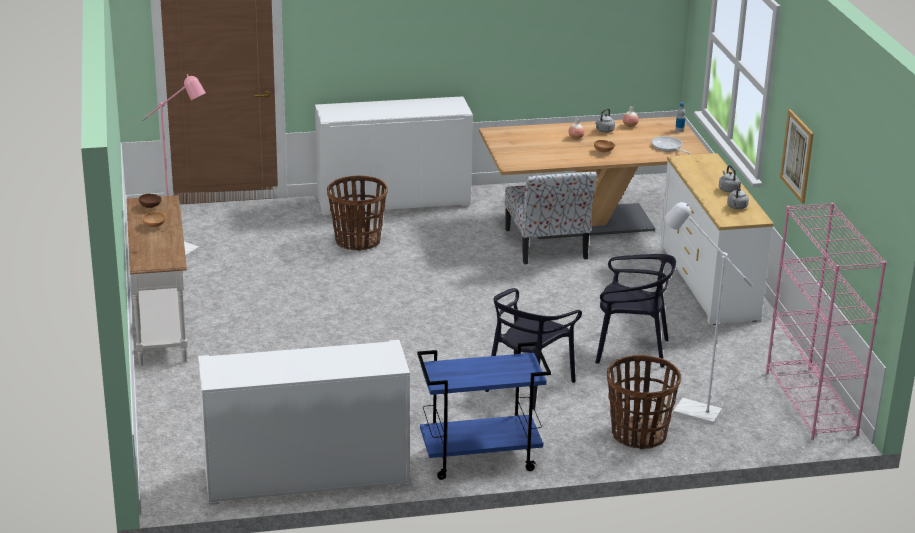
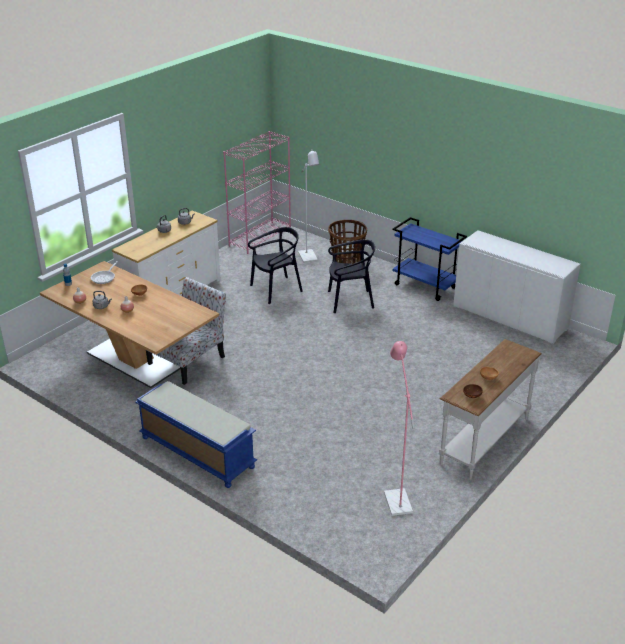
camera: 130 degrees left, 5 degrees up
white cabinet [315,96,473,215] -> blue bench [135,381,257,488]
basket [327,175,388,251] -> none
black chair [595,254,676,367] -> black chair turned 90 degrees clockwise [248,227,303,304]
picture [780,109,814,204] -> none

